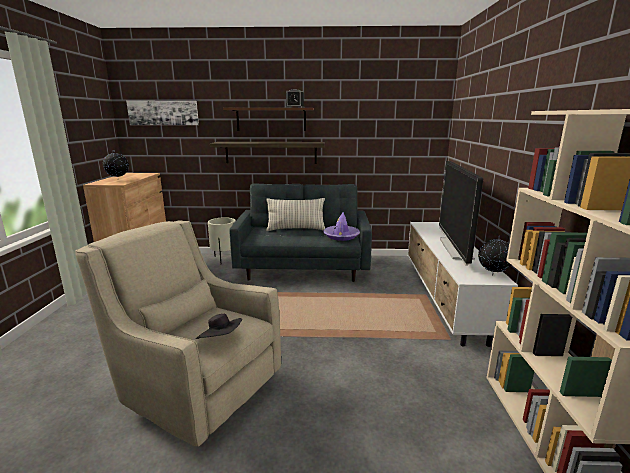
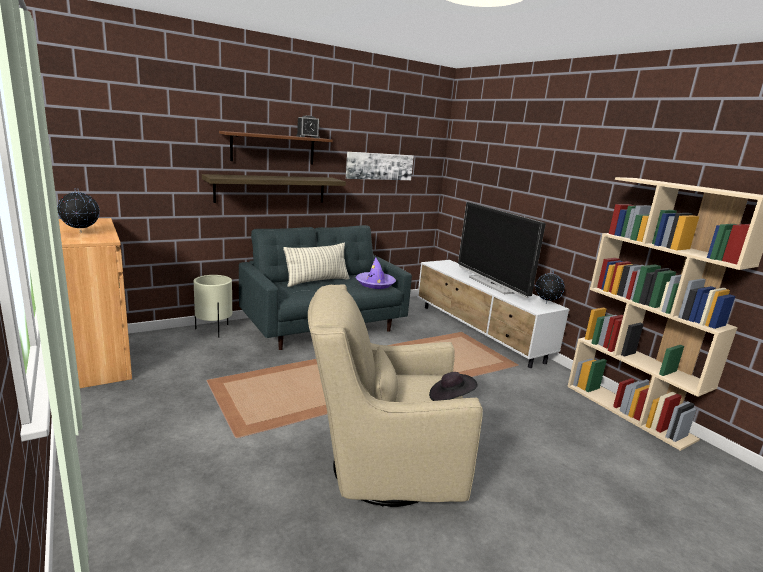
camera: 35 degrees left, 0 degrees up
picture [126,101,199,125] -> picture moved to [346,152,414,180]

